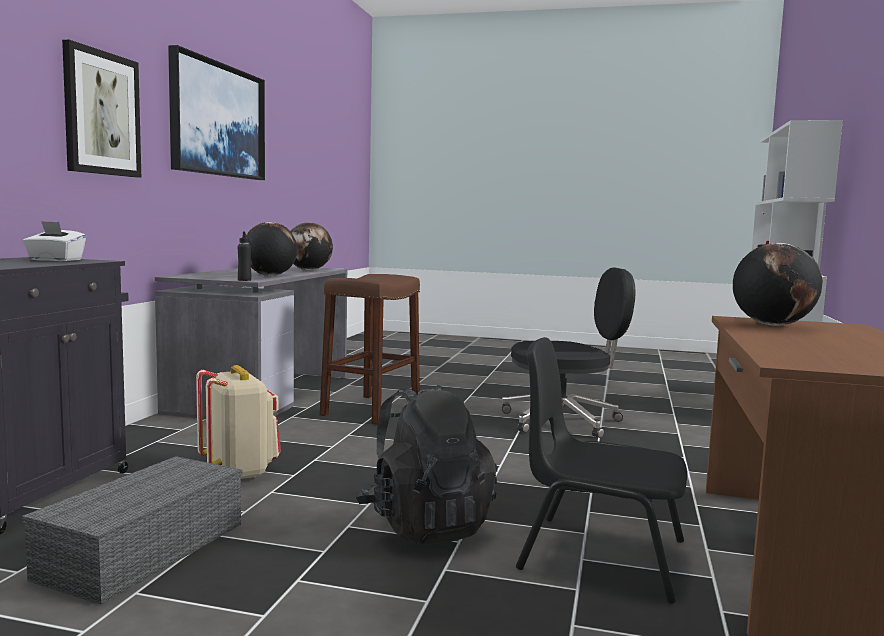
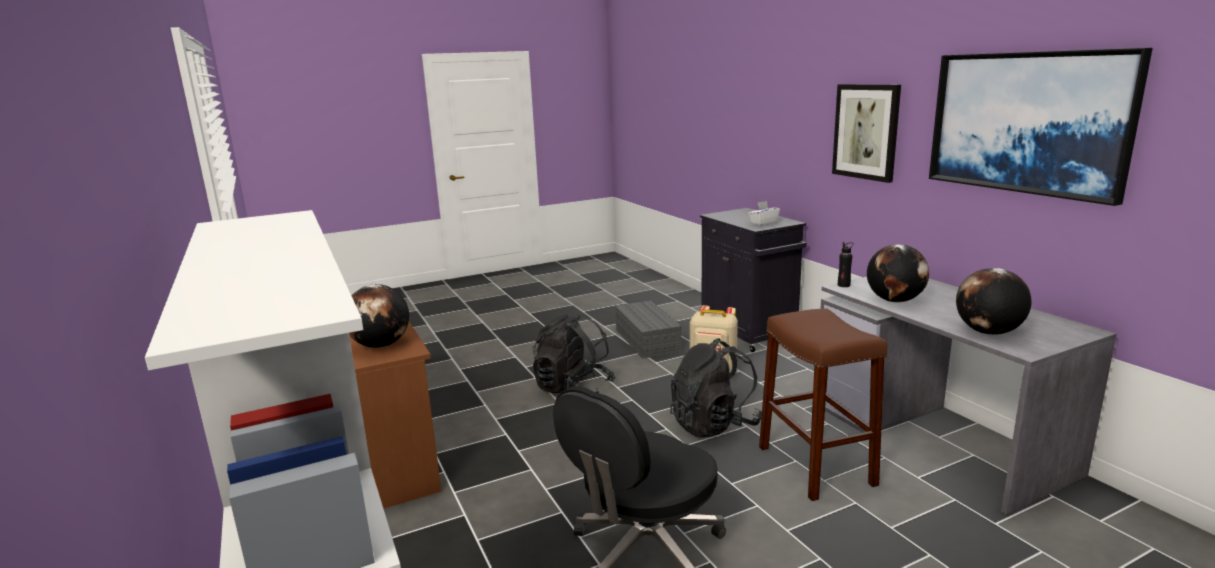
camera: 140 degrees right, 10 degrees up
black chair [516,337,687,604] -> none
none -> black backpack [670,338,762,438]

